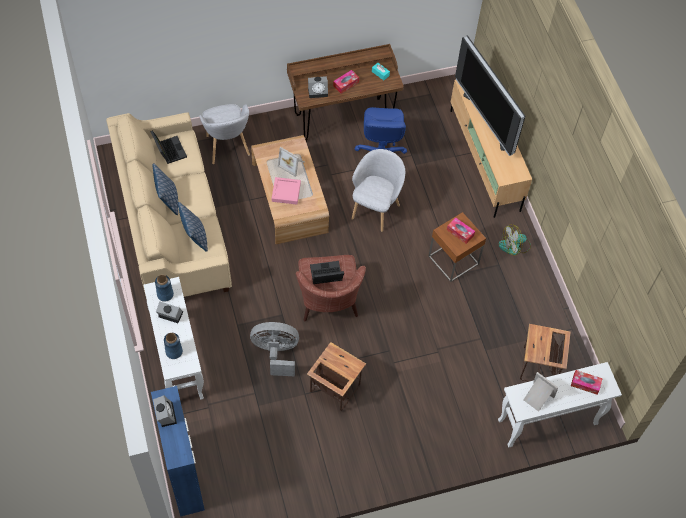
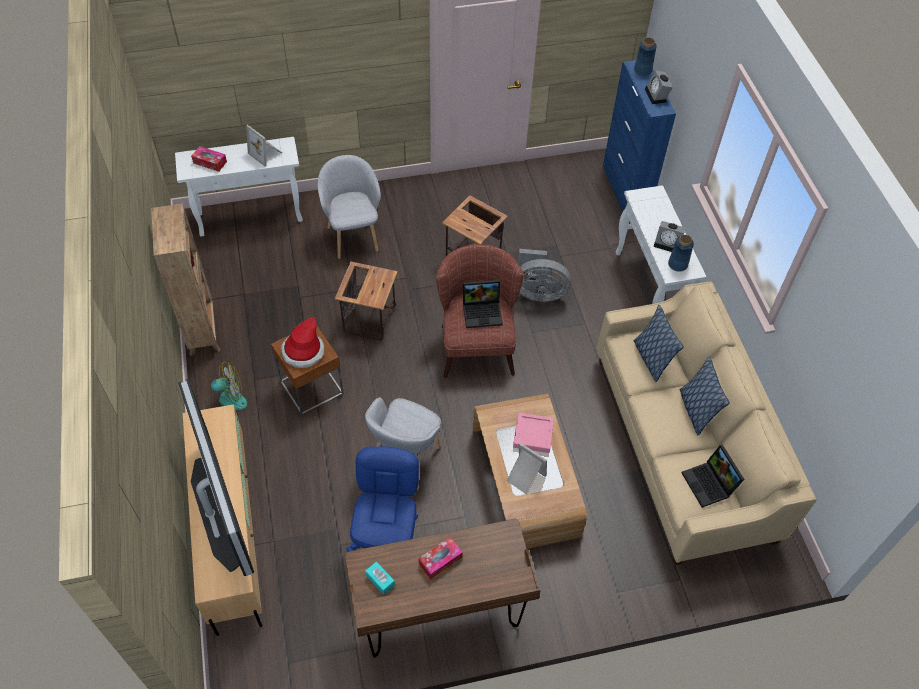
camera: 175 degrees left, 5 degrees down
blue vase [164,333,183,359] -> blue vase moved to [634,38,657,76]
grey armchair [199,104,250,164] -> grey armchair moved to [318,155,381,259]
alarm clock [308,76,328,98] -> none
tissue box [447,217,475,244] -> hat [281,318,324,368]
side table [520,324,571,382] -> side table moved to [335,262,398,340]
none -> brown bookcase [151,204,221,356]

